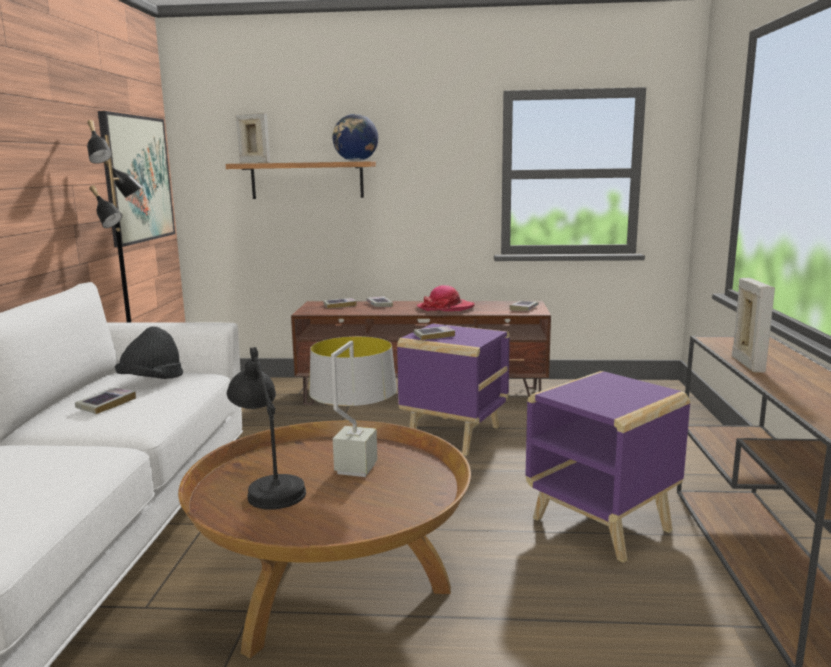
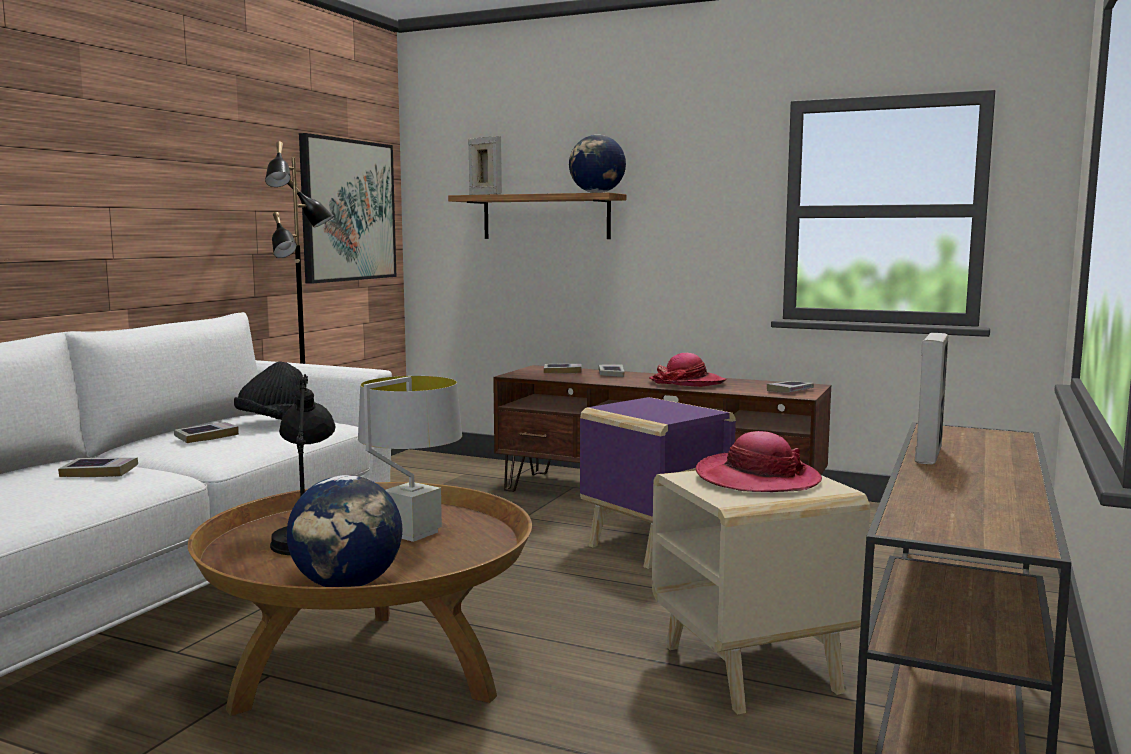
camera: 20 degrees right, 5 degrees down
book [414,326,455,340] -> book moved to [58,458,138,477]
purple side table [525,371,690,563] -> beige side table [652,470,870,715]
none -> globe [287,475,402,587]
none -> hat [696,431,822,492]

